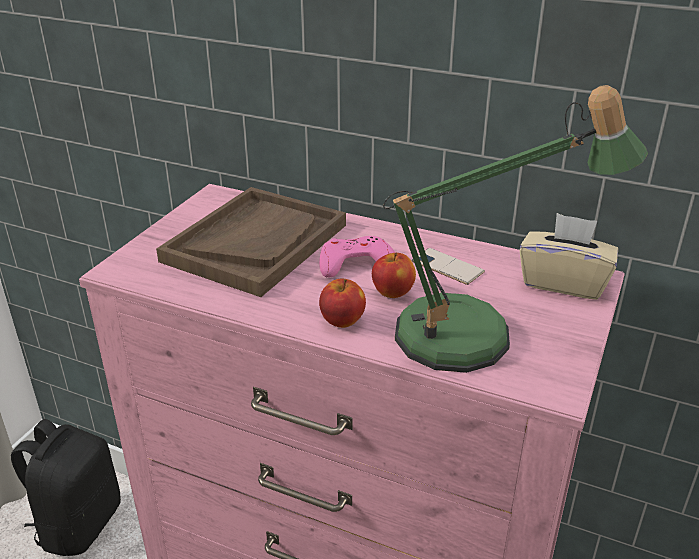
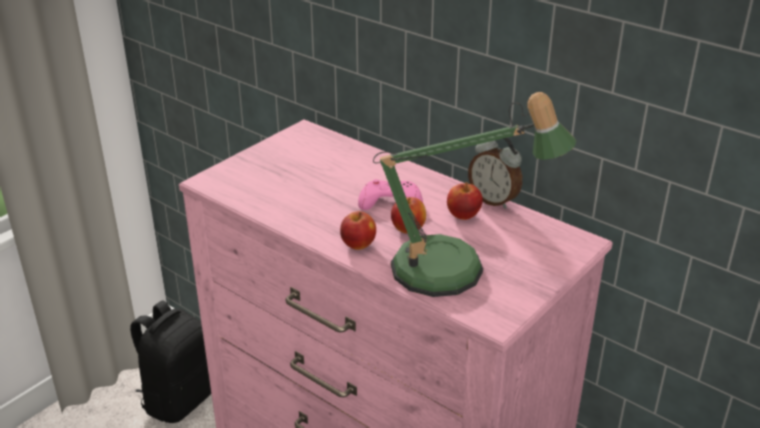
camera: 15 degrees right, 0 degrees up
brown tray [156,187,346,297] -> none
phone [412,248,485,285] -> apple [447,182,483,220]
beige tissue box [519,213,618,300] -> none
none -> alarm clock [468,135,522,209]

